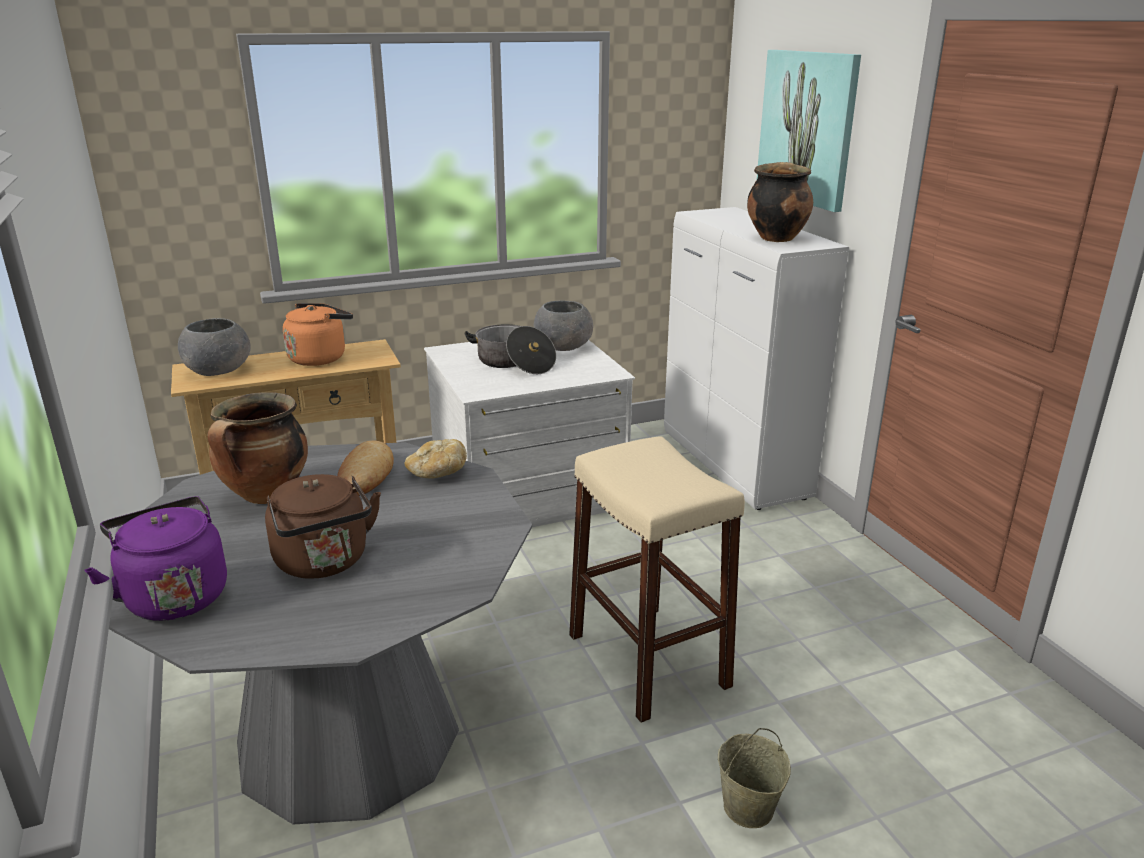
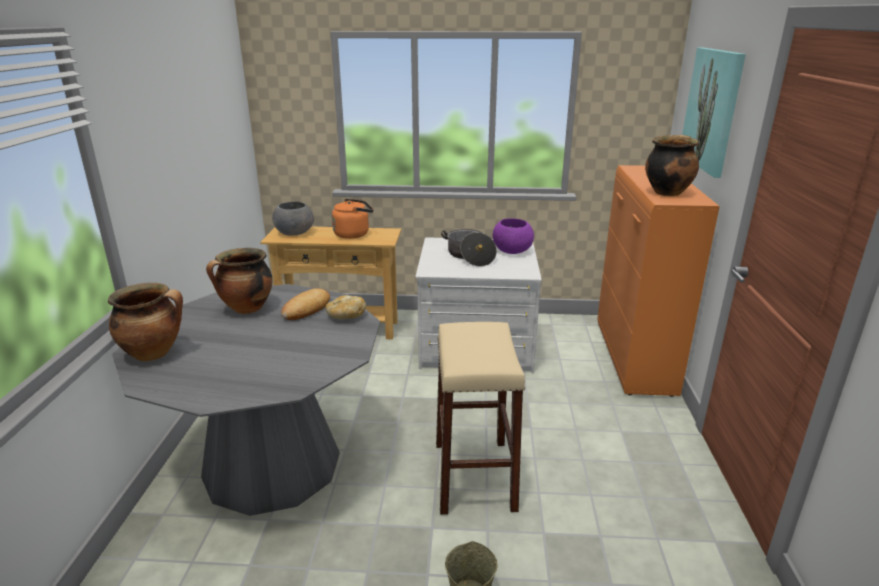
camera: 25 degrees right, 0 degrees up
purple kettle [84,496,227,621] -> cooking pot [108,283,183,361]
brown kettle [265,474,381,579] -> none
grey bowl [534,301,593,351] -> purple bowl [493,218,534,254]
white cabinet [664,207,849,510] -> orange cabinet [598,165,720,397]

